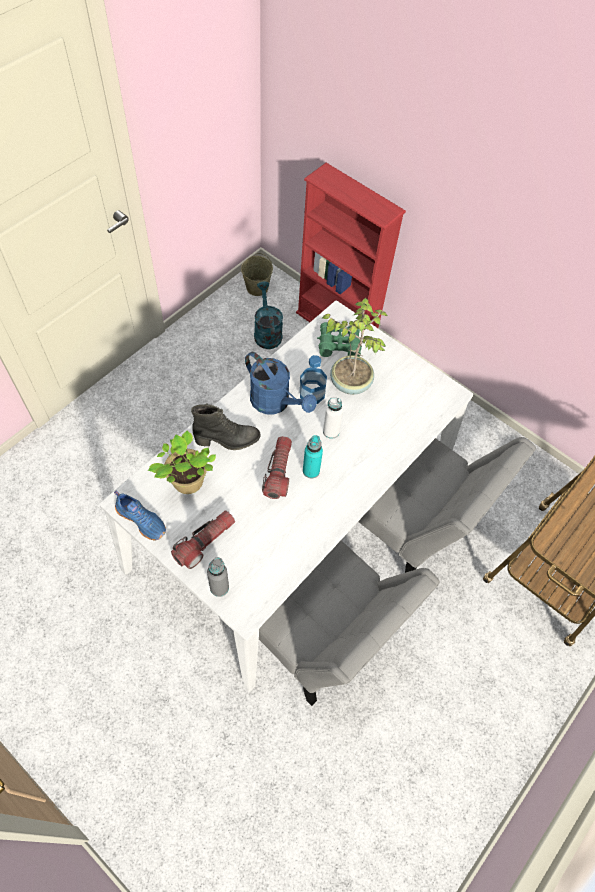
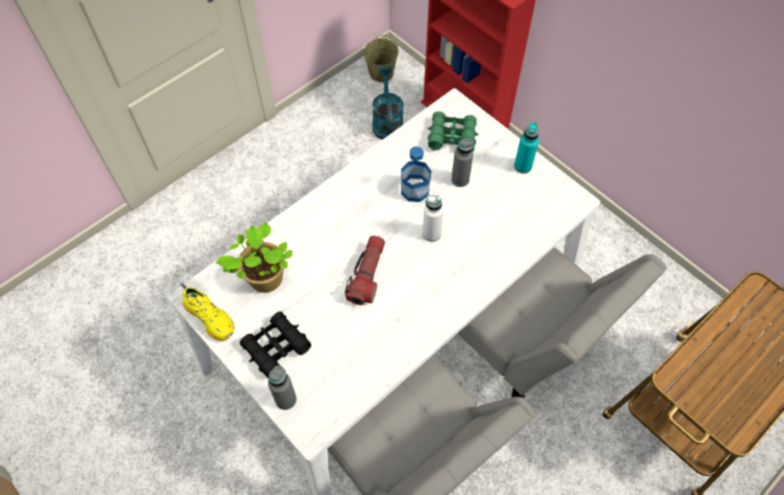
camera: 10 degrees right, 0 degrees up
blue shoe [114,491,166,540] -> yellow shoe [181,283,234,341]
flashlight [171,510,235,569] -> black binoculars [240,312,311,378]
black boot [191,404,260,450] -> none
blue watering can [245,352,317,415] -> none
turquoise bottle [303,435,323,478] -> turquoise bottle moved to [514,122,539,174]
potted plant [322,298,388,395] -> grey bottle [451,138,474,187]

